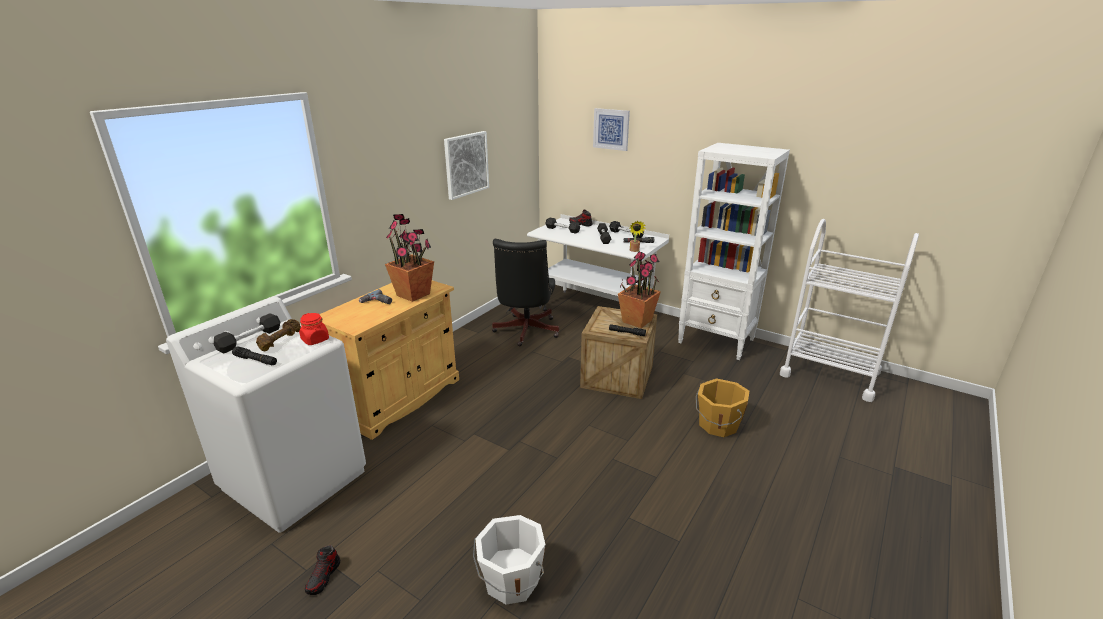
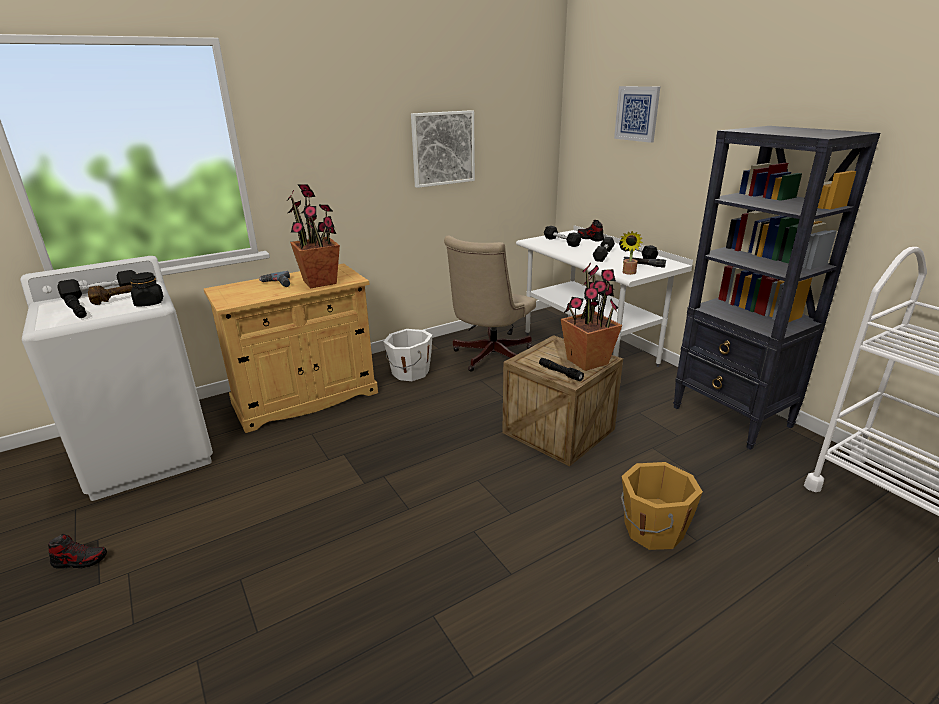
camera: 25 degrees right, 0 degrees up
red jar [299,313,329,345] -> black jar [130,272,163,307]
shoe [305,545,340,595] -> shoe turned 135 degrees counterclockwise [48,534,107,569]
white bucket [473,515,545,605] -> white bucket moved to [383,329,433,381]
black office chair [492,239,559,346] -> beige office chair [444,235,536,372]
white bookcase [678,143,790,360] -> black bookcase [673,126,880,450]

